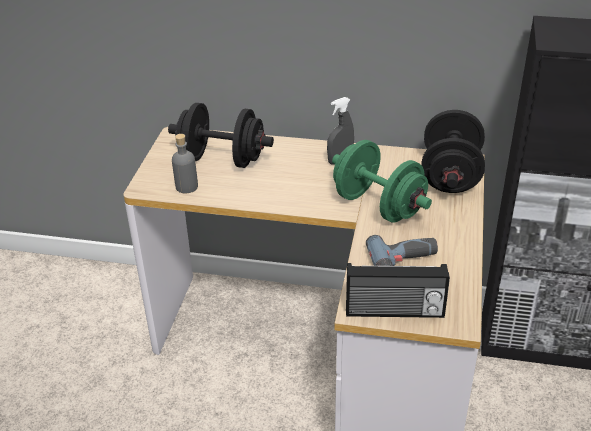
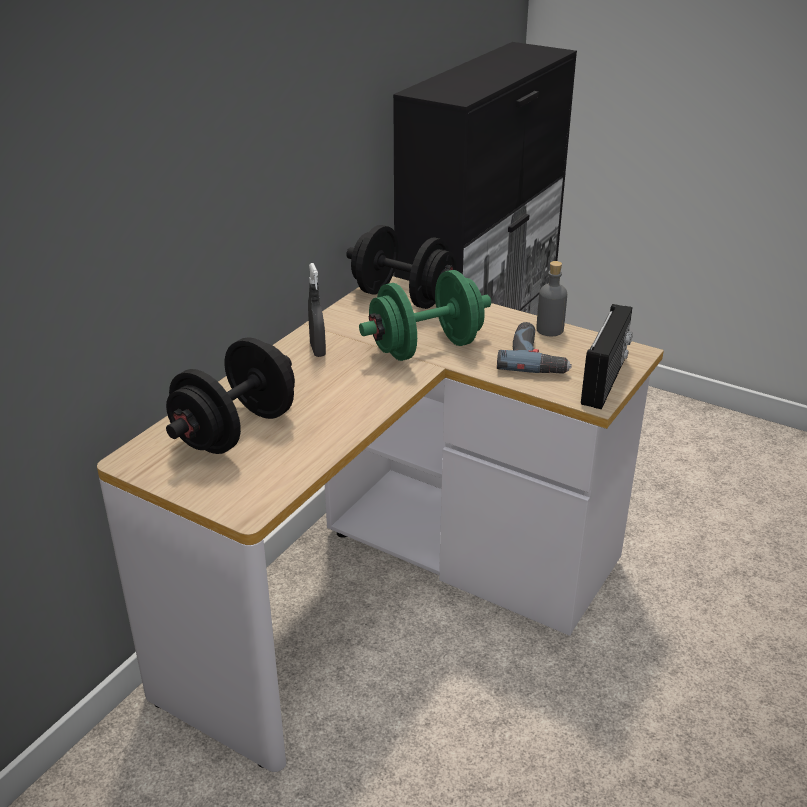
camera: 70 degrees left, 5 degrees down
grey bottle [172,134,198,193] -> grey bottle moved to [536,261,567,336]

